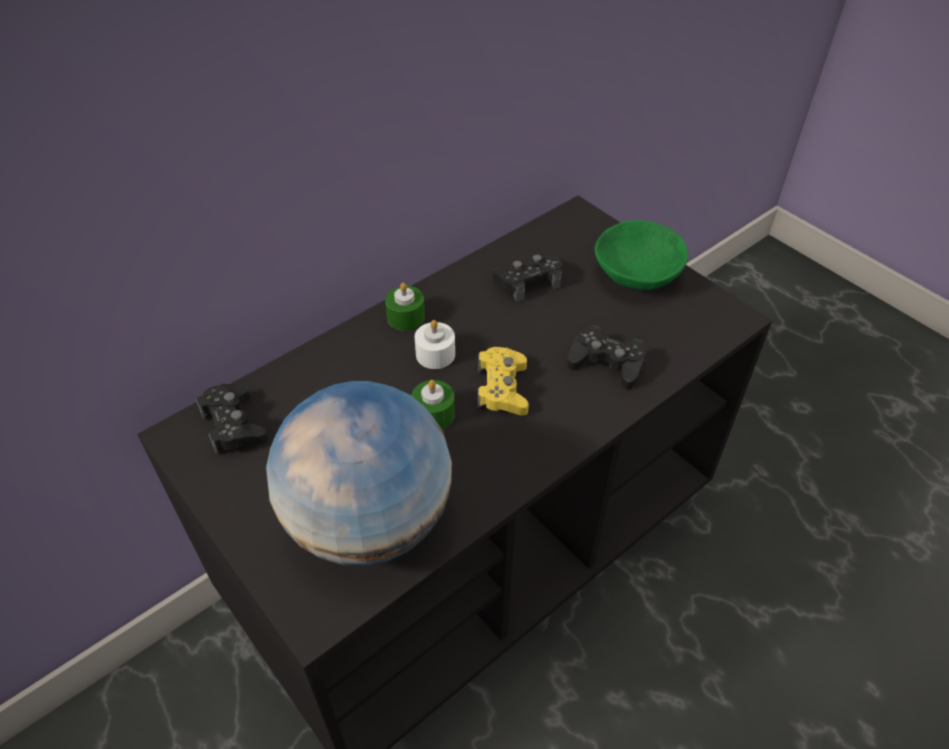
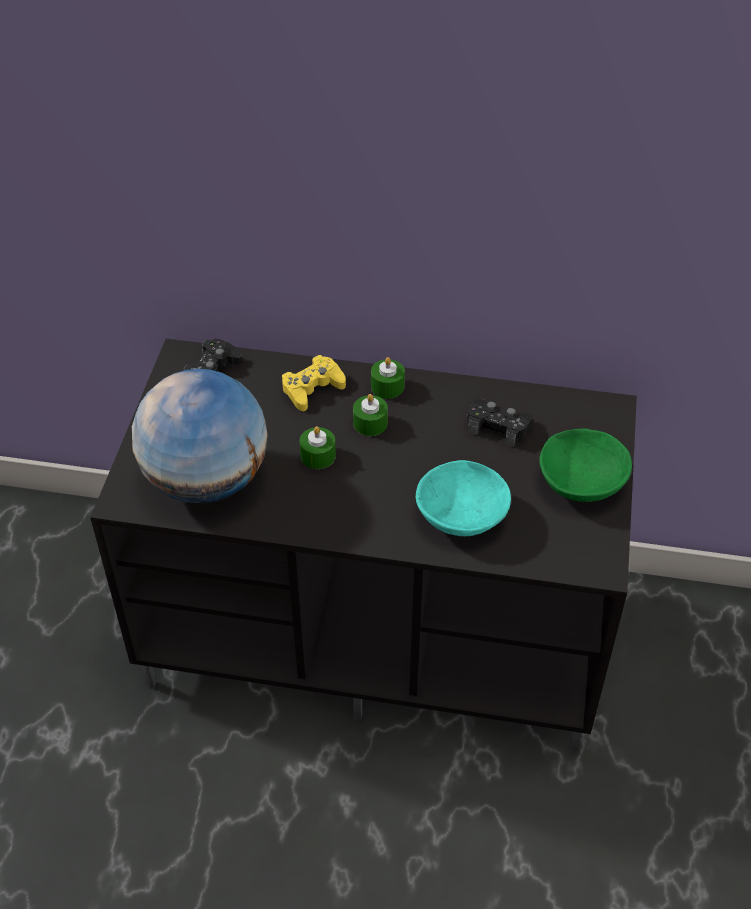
camera: 50 degrees right, 0 degrees up
white candle [415,320,455,369] -> green candle [353,394,388,436]
yellow game controller [478,347,529,416] -> yellow game controller moved to [282,355,346,411]
black game controller [567,325,646,389] -> turquoise bowl [416,460,511,536]

